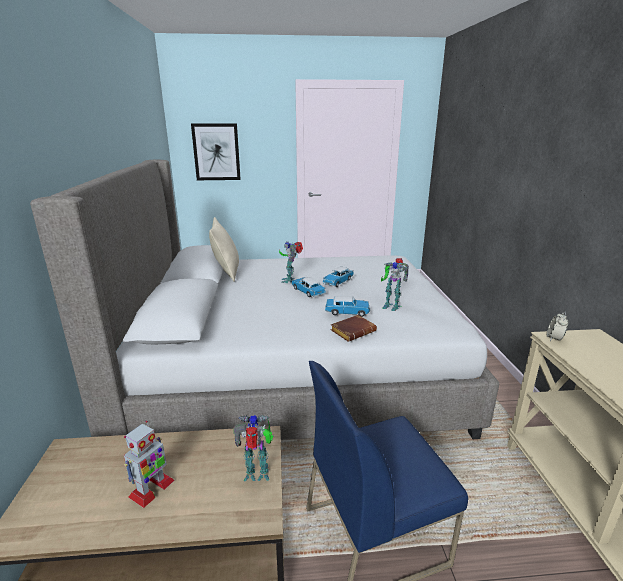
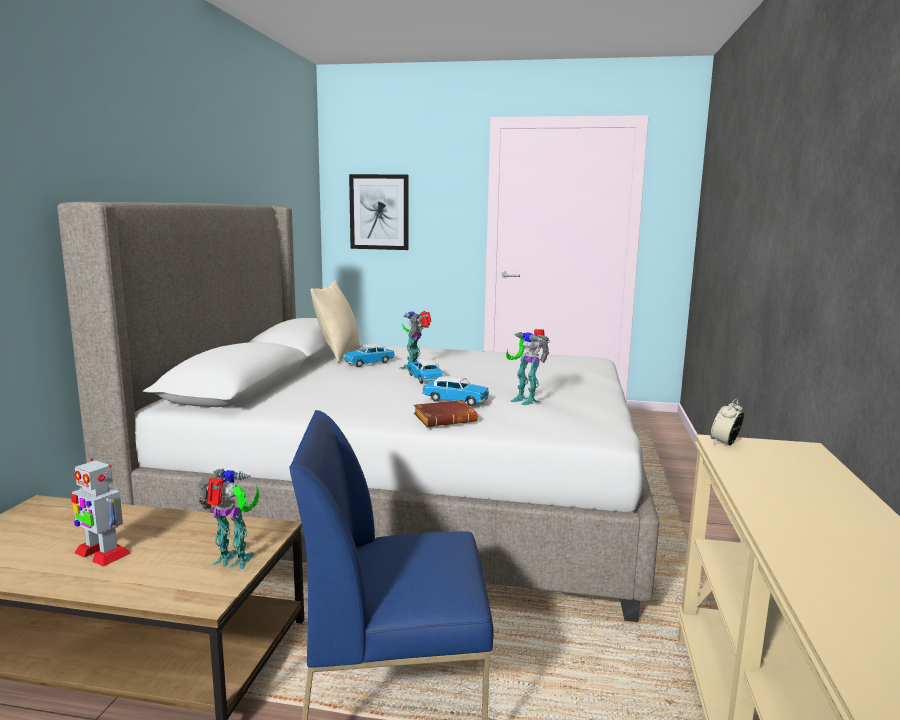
camera: 15 degrees right, 10 degrees down
toy robot [124,421,175,508] -> toy robot turned 75 degrees clockwise [71,458,131,567]
toy car [322,267,354,287] -> toy car moved to [342,344,395,367]

